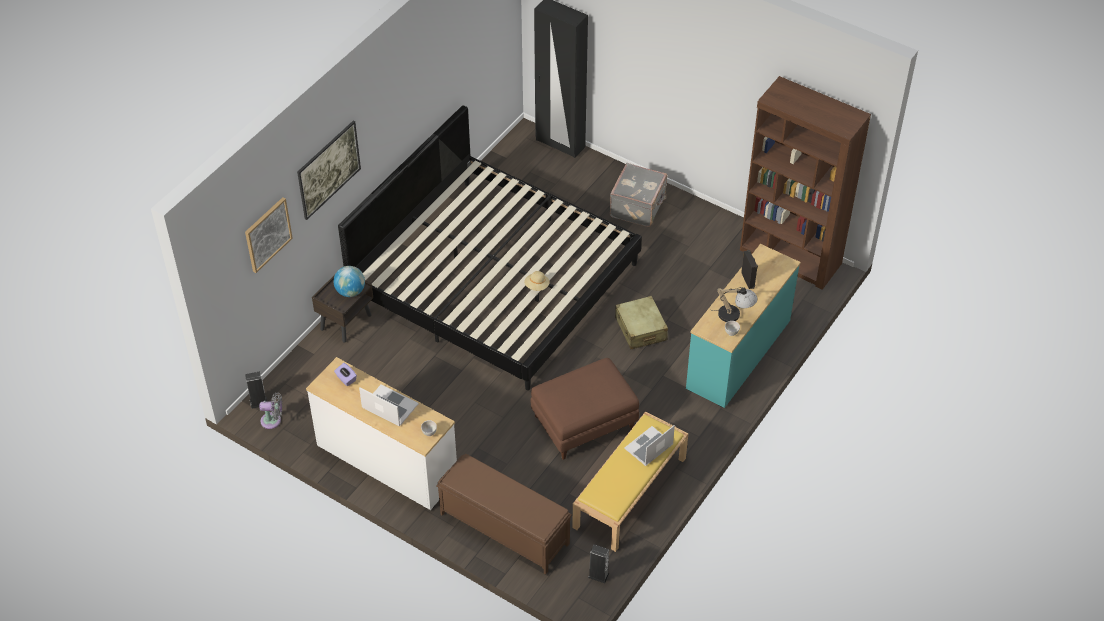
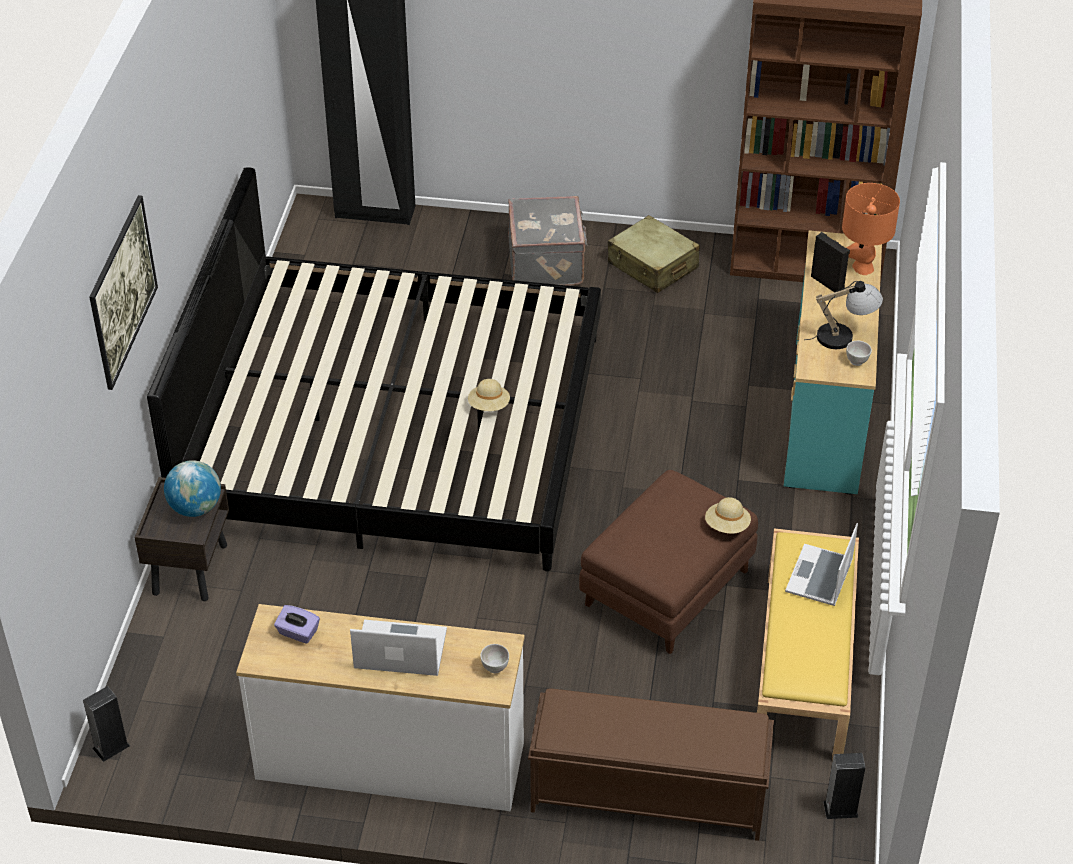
camera: 25 degrees left, 5 degrees down
picture [245,197,293,273] -> none
grey fan [260,392,282,429] -> none
beige suitcase [615,296,668,349] -> beige suitcase moved to [608,215,700,293]
none -> beige hat [705,497,751,534]
none -> orange table lamp [842,183,900,275]

